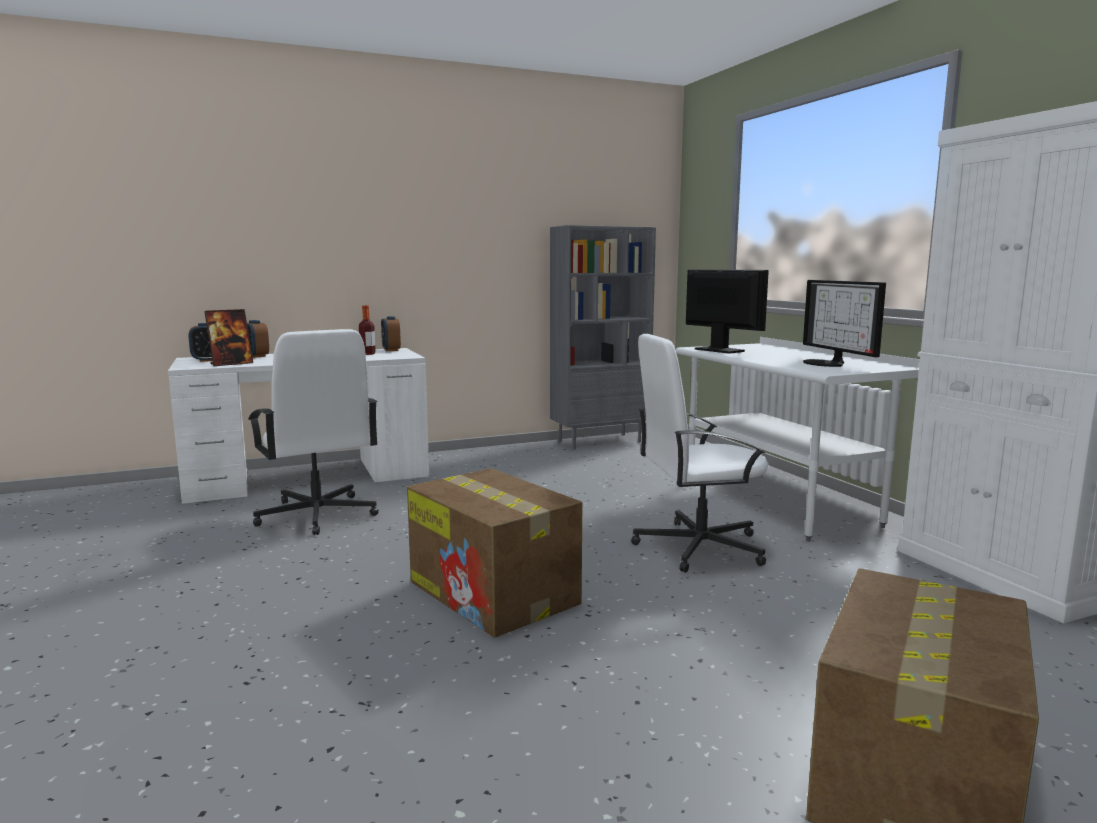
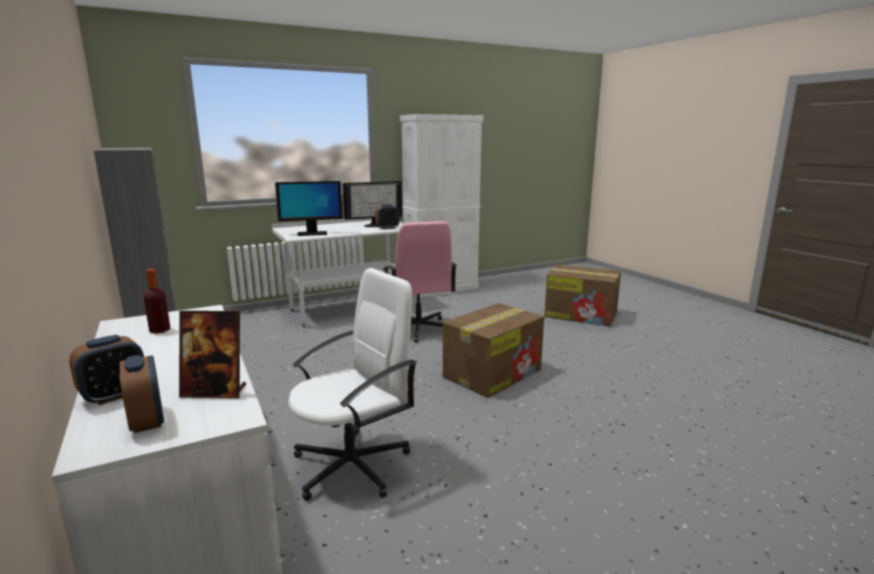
camera: 95 degrees left, 5 degrees up
picture frame [204,309,253,366] -> picture frame turned 135 degrees clockwise [179,311,246,398]
alarm clock [381,316,401,351] -> alarm clock moved to [375,204,400,229]
white office chair [631,334,768,572] -> pink office chair [383,221,457,343]
monitor [686,269,769,354] -> monitor turned 150 degrees counterclockwise [275,181,343,236]

